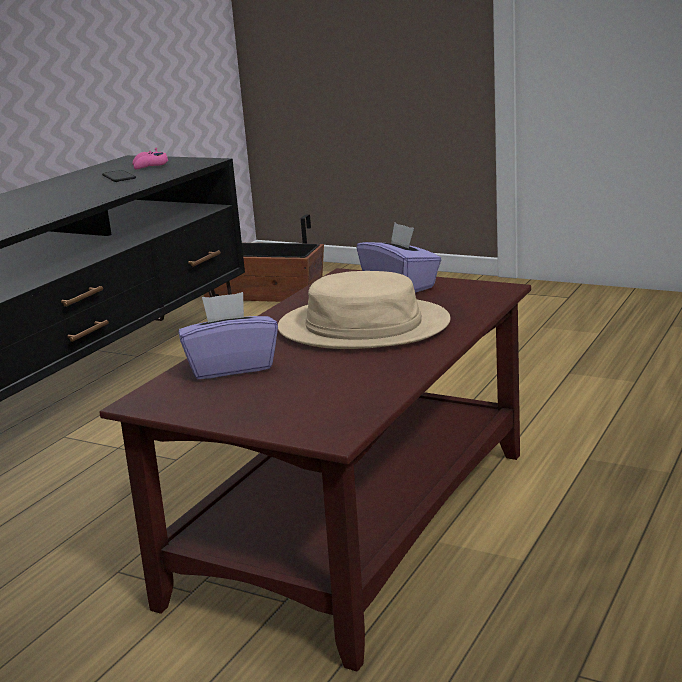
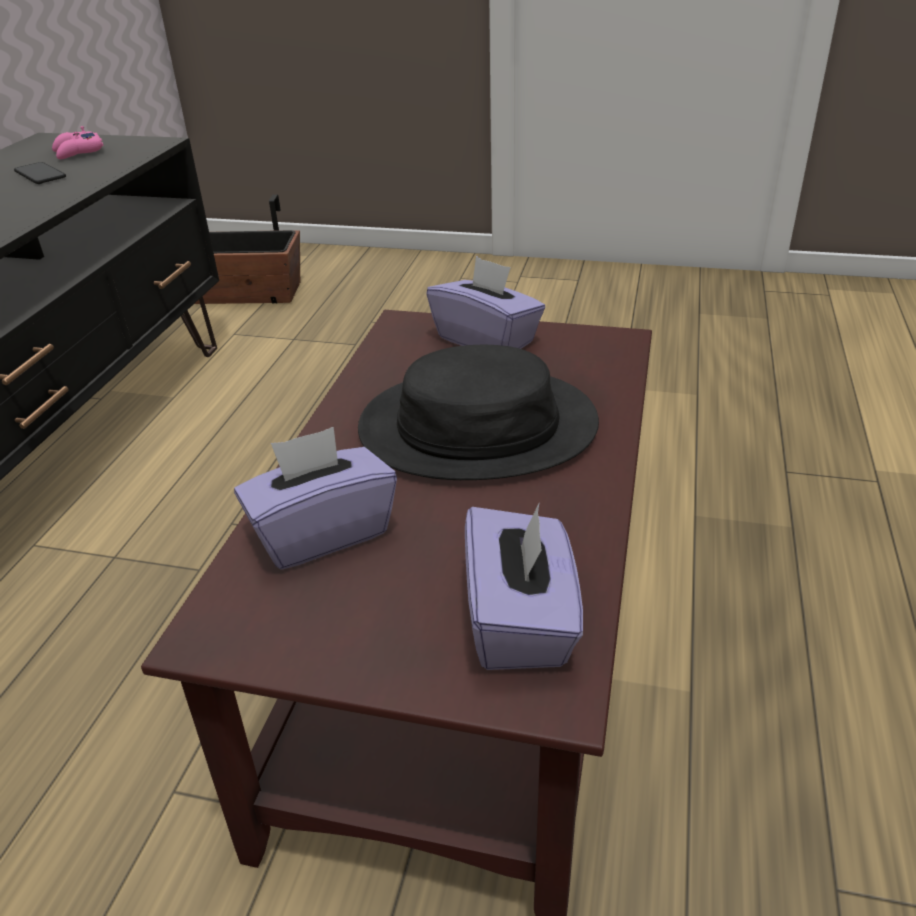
camera: 15 degrees left, 15 degrees up
beige hat [278,271,450,349] -> black hat [358,345,599,480]
none -> purple tissue box [465,502,583,670]

